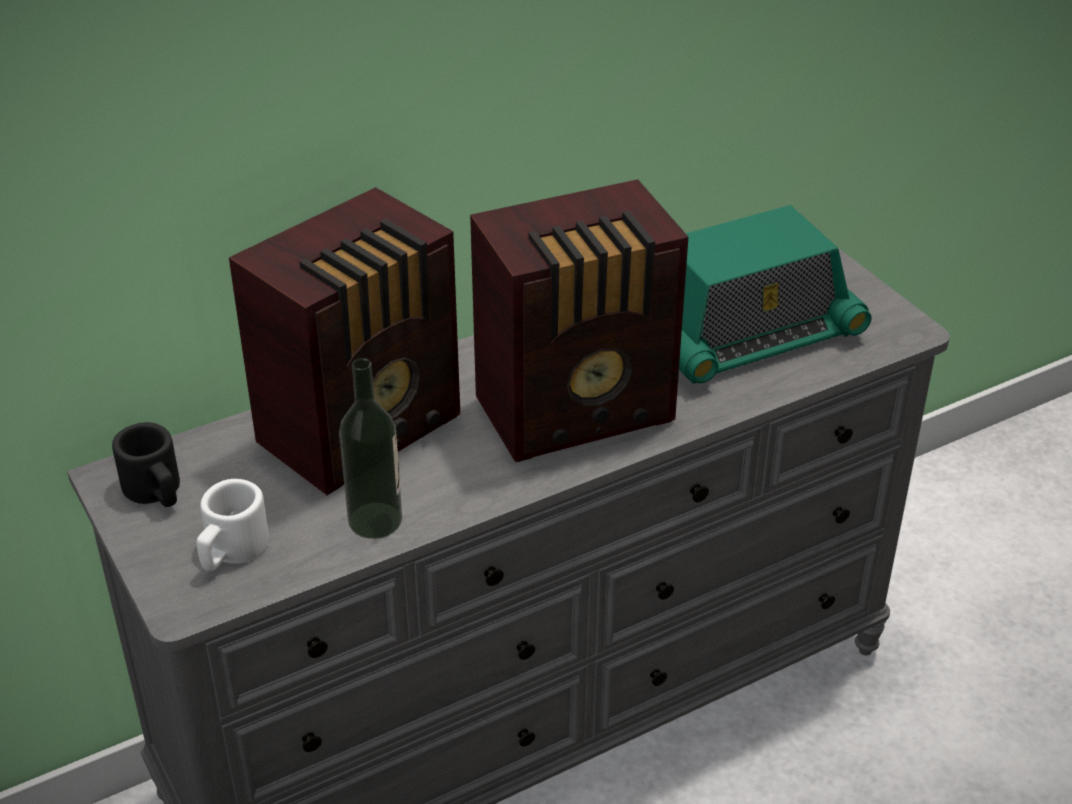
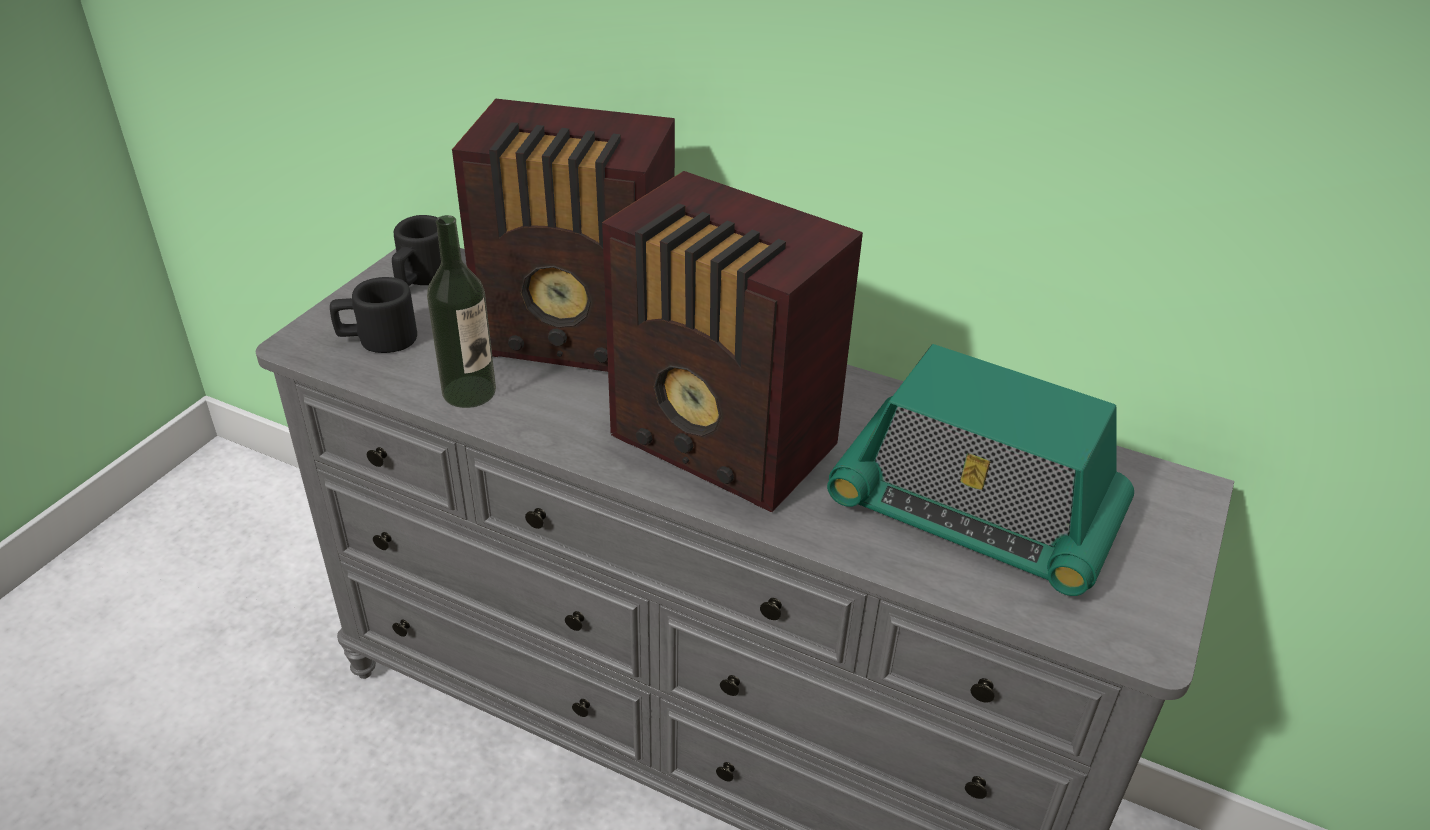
camera: 55 degrees right, 0 degrees up
white mug [197,479,269,571] -> black mug [330,277,417,353]

